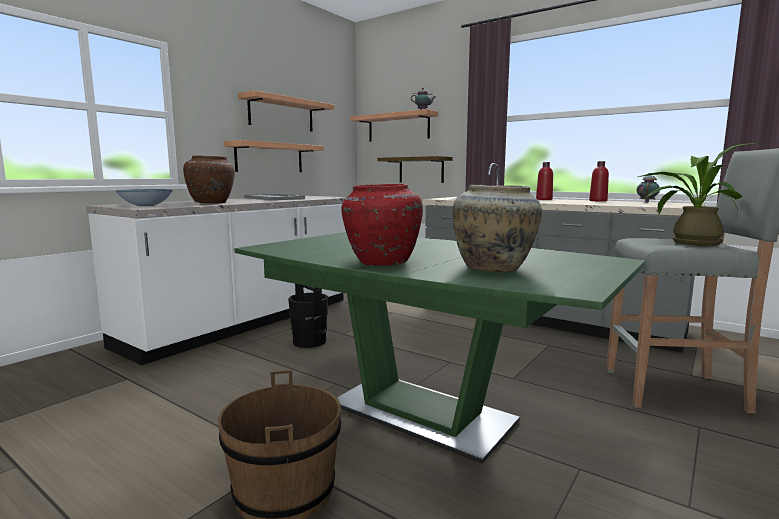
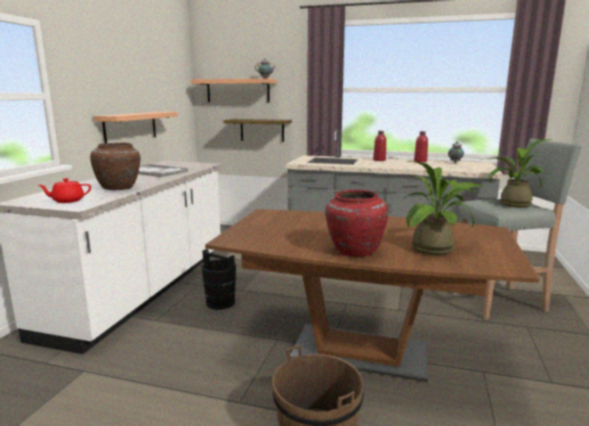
camera: 20 degrees left, 5 degrees up
bowl [115,189,173,206] -> red teapot [38,178,91,203]
green dining table [234,232,645,463] -> brown dining table [205,209,540,382]
shelf [238,90,334,132] -> none
beige vase [453,184,542,272] -> potted plant [403,161,485,256]

